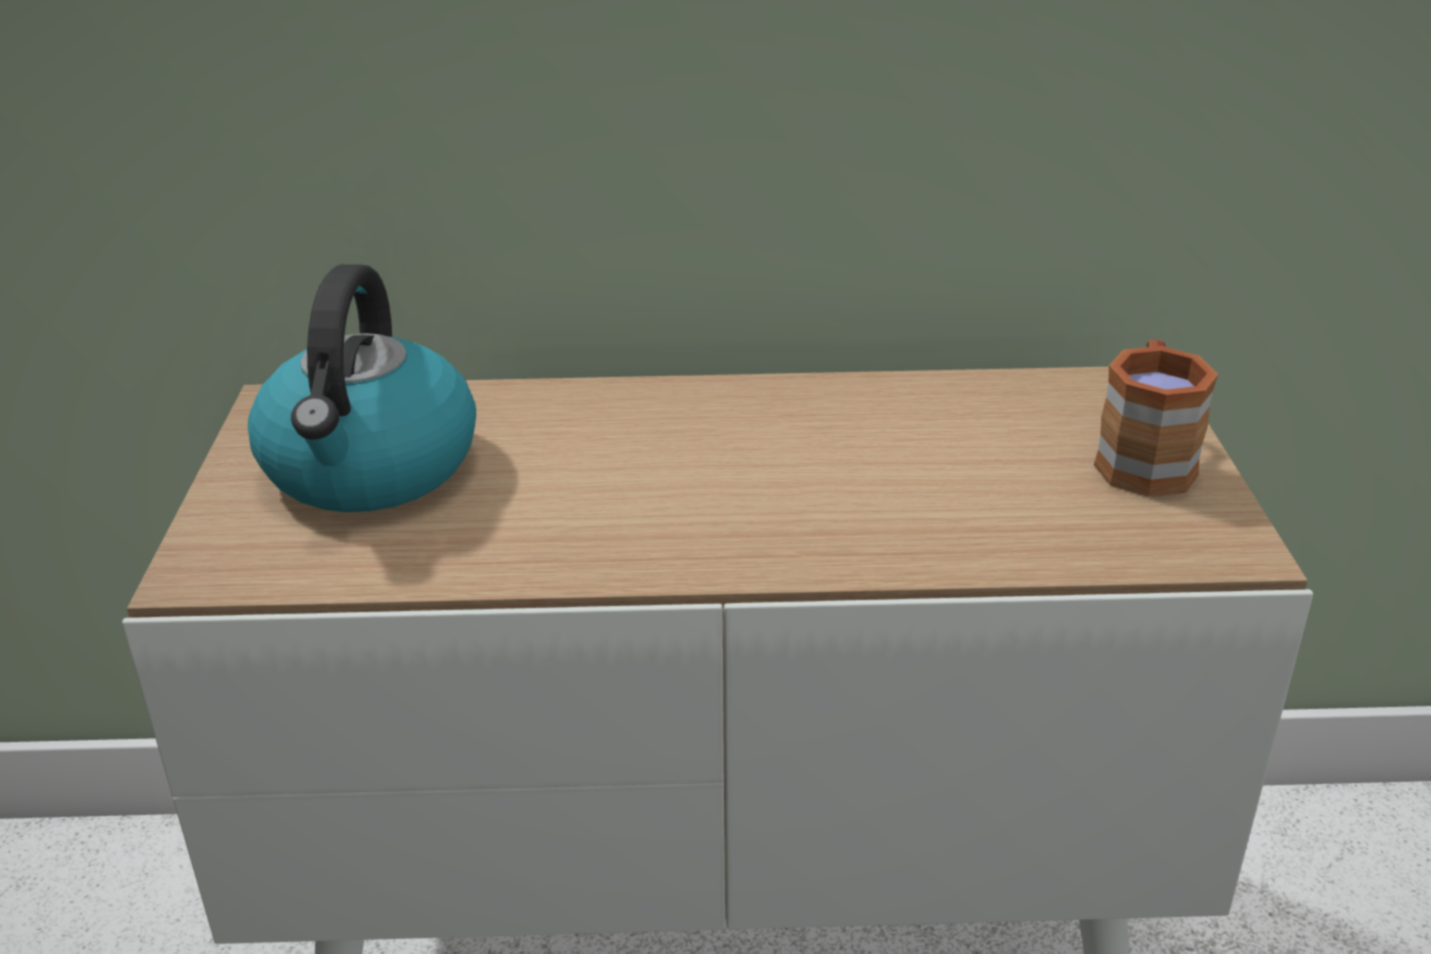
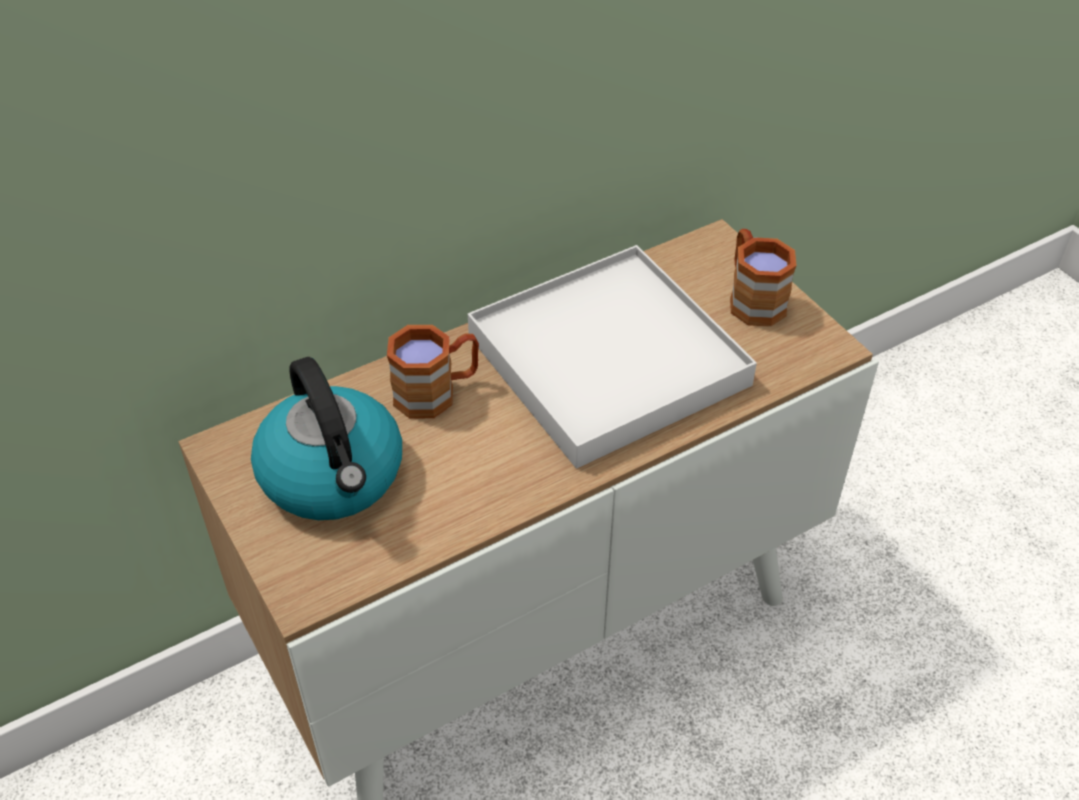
camera: 30 degrees left, 15 degrees up
none -> brown mug [387,325,479,419]
none -> white tray [468,245,757,469]

